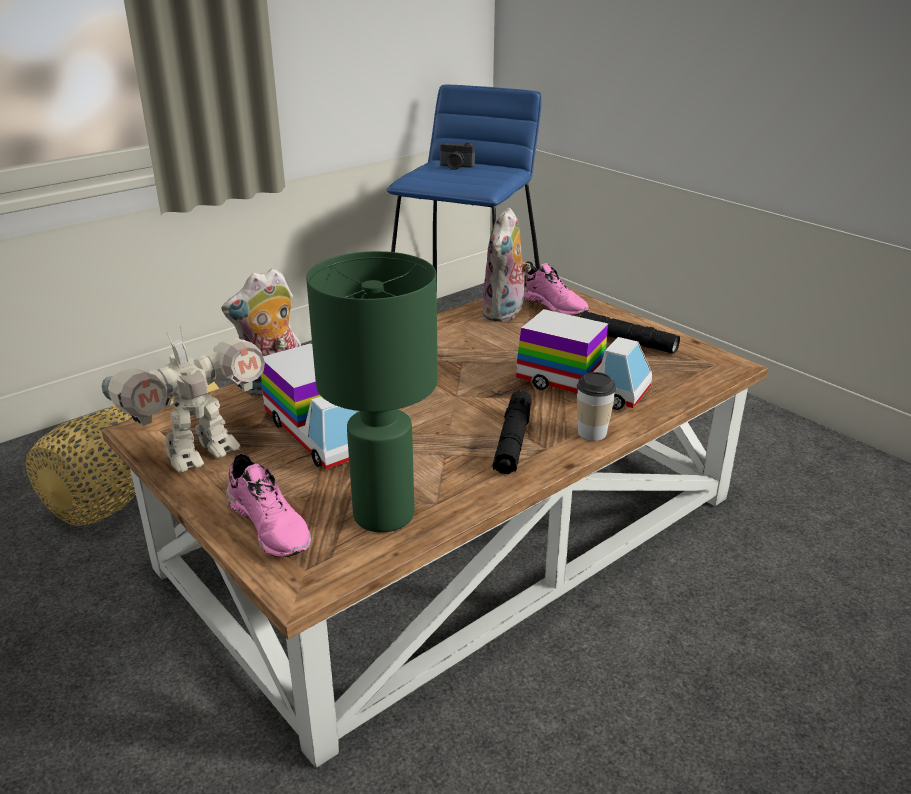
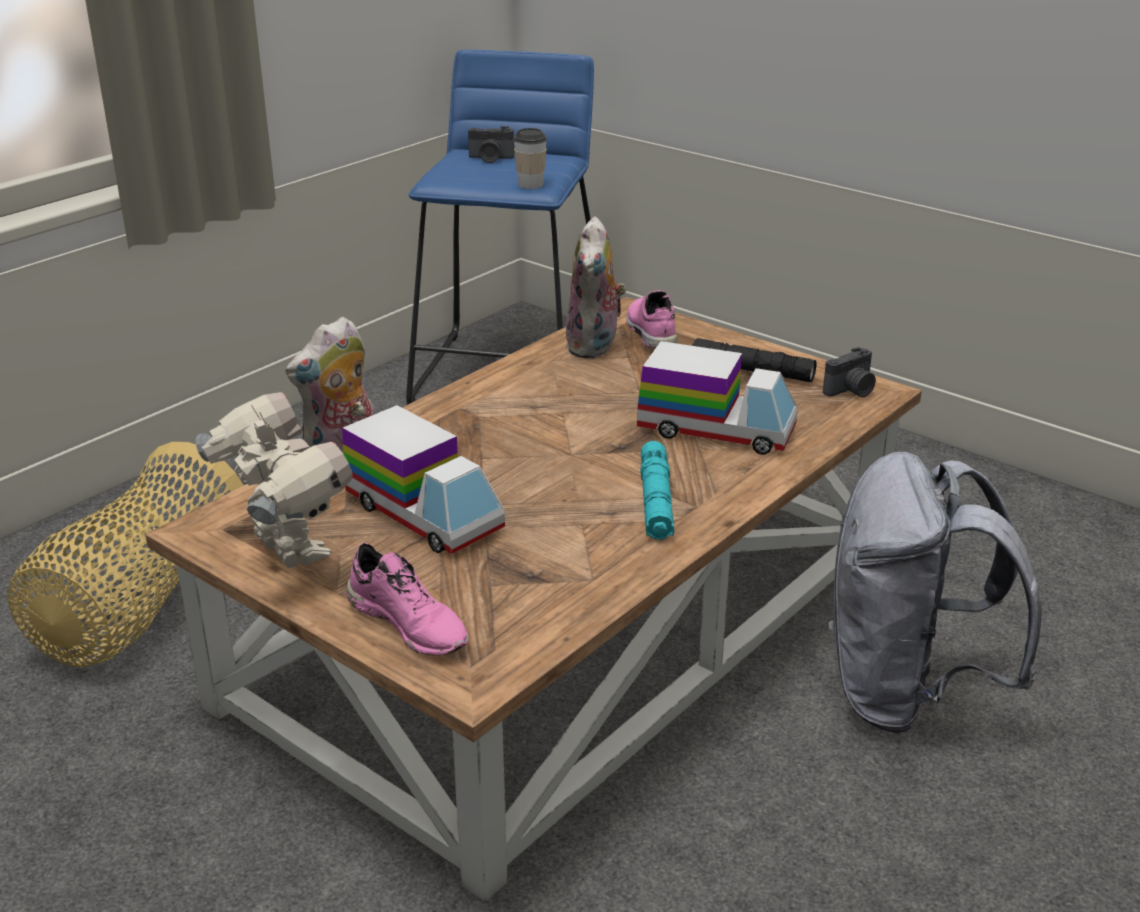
camera: 10 degrees left, 0 degrees up
toy robot [102,326,265,472] -> toy robot turned 75 degrees counterclockwise [196,392,353,568]
green table lamp [306,251,438,533] -> none
black flashlight [492,390,532,474] -> turquoise flashlight [640,441,674,539]
pink shoe [524,261,589,315] -> pink shoe turned 135 degrees counterclockwise [626,290,678,349]
cup [577,372,616,441] -> cup moved to [513,128,547,189]
none -> camera [823,347,876,398]
none -> grey backpack [829,452,1042,733]

